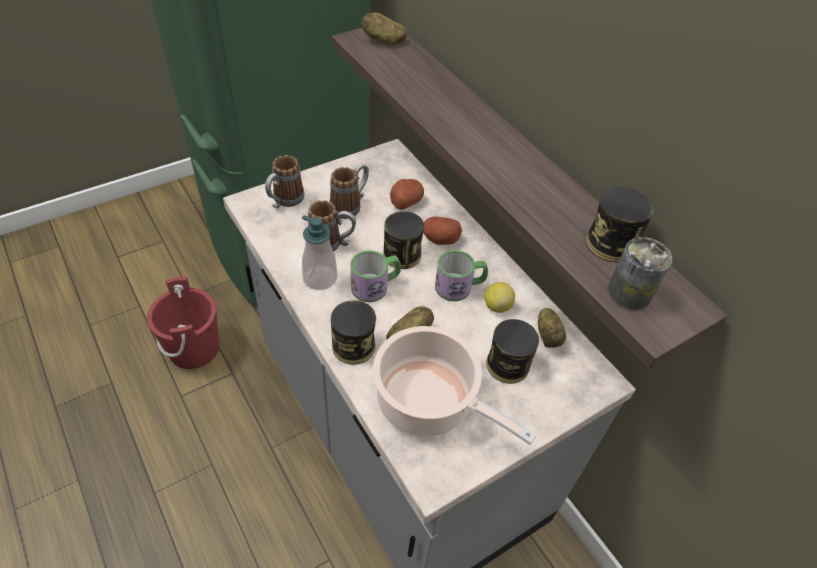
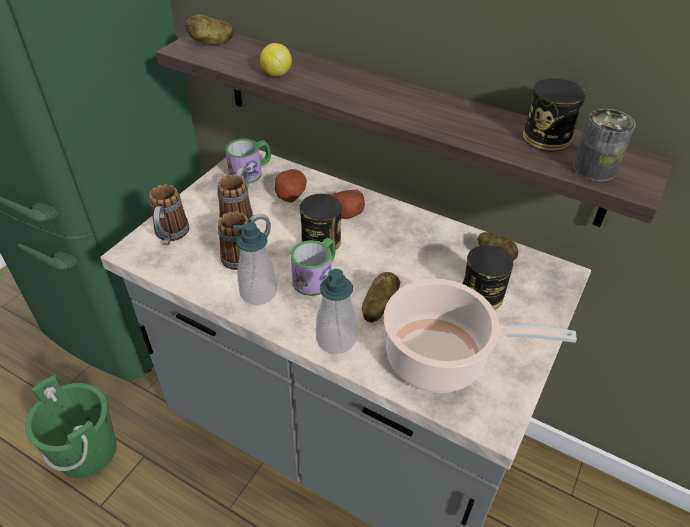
camera: 25 degrees left, 5 degrees down
red bucket [147,277,219,369] -> green bucket [25,375,117,478]
can [331,300,376,365] -> soap dispenser [316,269,357,354]
mug [435,250,488,301] -> mug moved to [225,139,271,184]
lemon [485,282,515,313] -> lemon moved to [260,43,292,76]

